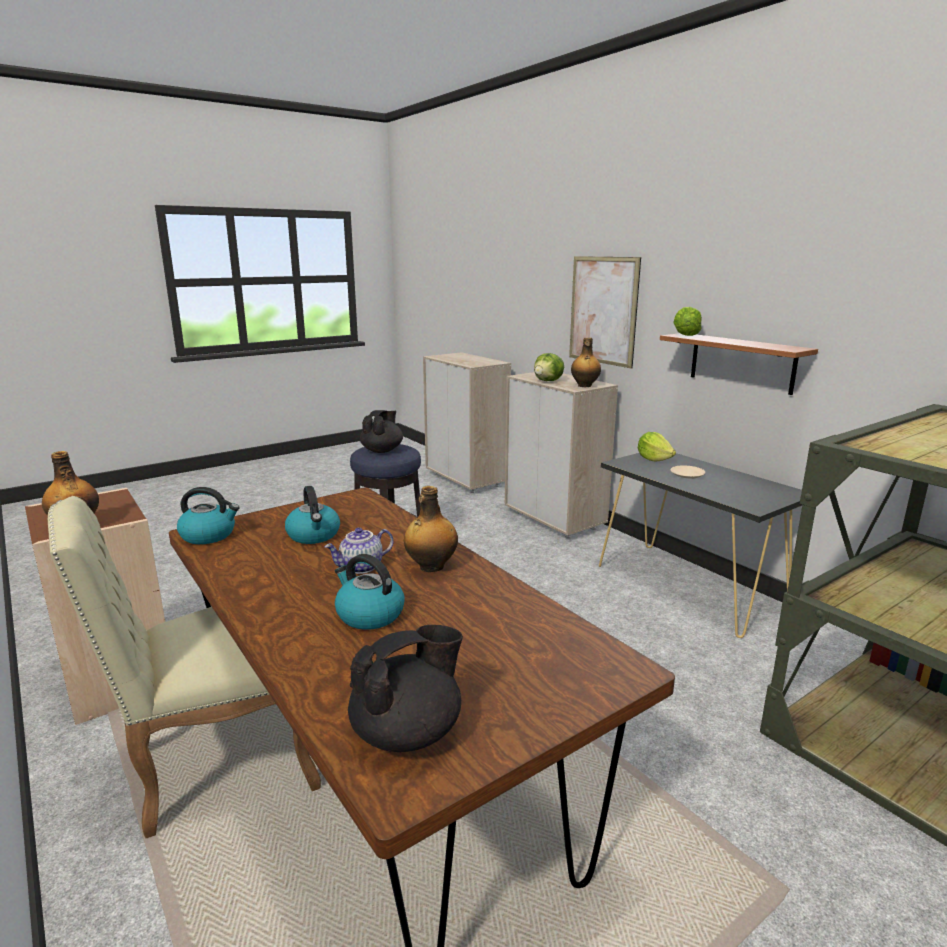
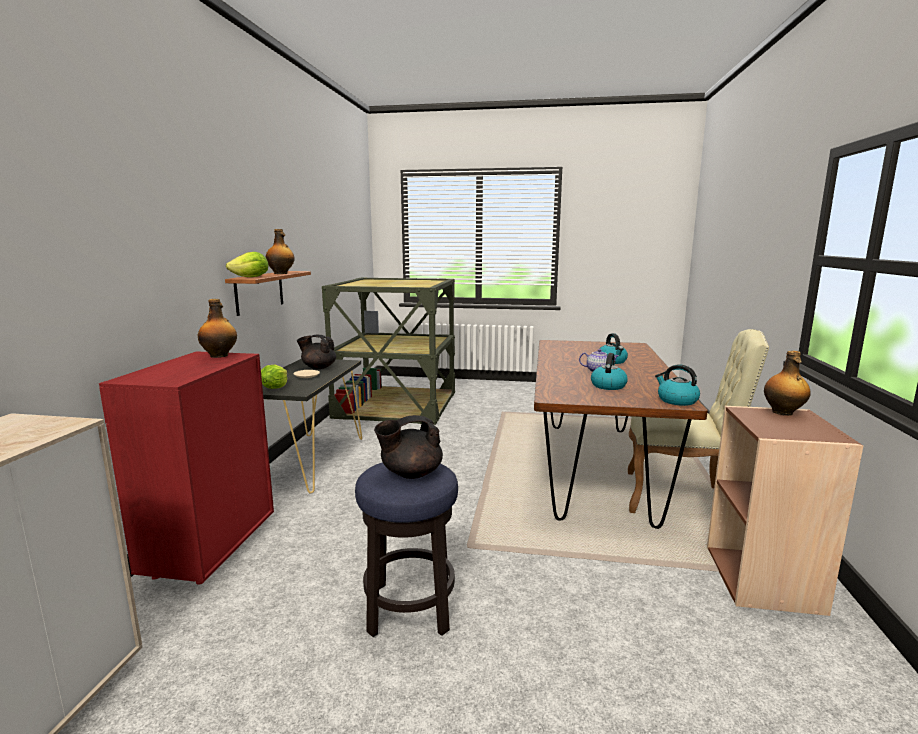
camera: 135 degrees left, 5 degrees down
black teapot [348,625,463,752] -> black teapot moved to [297,335,336,369]
bottle [404,486,458,572] -> bottle moved to [265,229,295,274]
beige cabinet [505,372,618,538] -> red cabinet [99,351,274,585]
lettuce [534,353,564,381] -> none
picture [569,256,641,369] -> none

